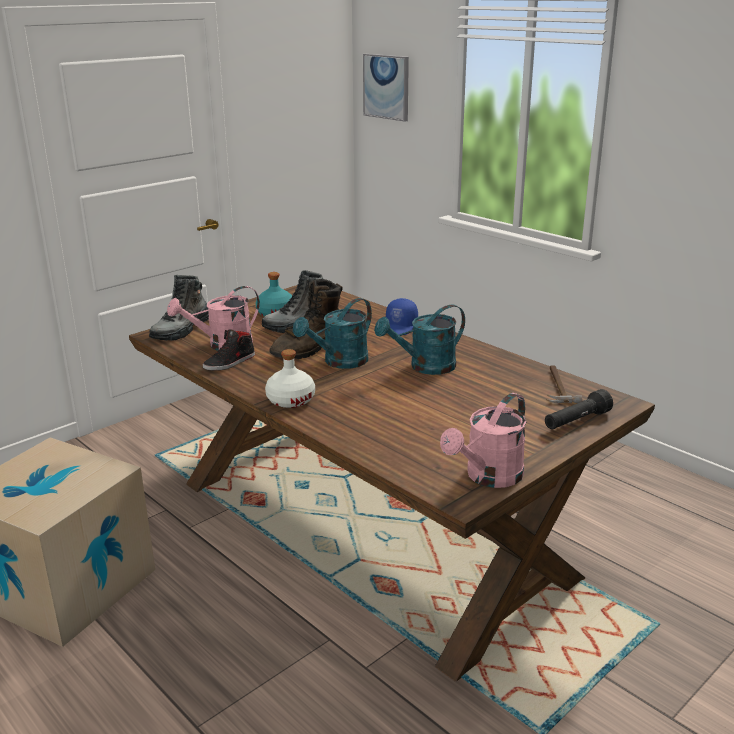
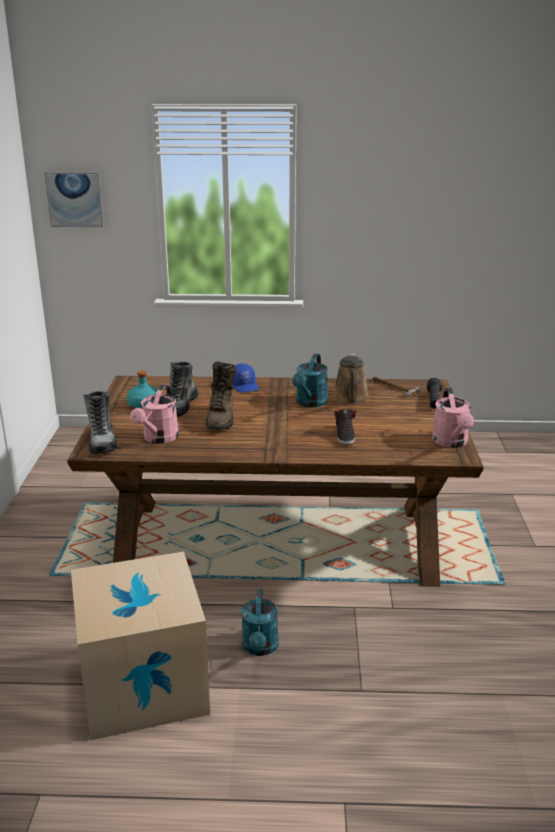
camera: 45 degrees left, 0 degrees up
black shoe [203,330,255,371] -> black shoe moved to [334,409,356,445]
white bottle [265,349,315,408] -> none
turquoise watering can [293,298,372,369] -> turquoise watering can moved to [241,588,279,656]
none -> brown watering can [332,353,369,404]

